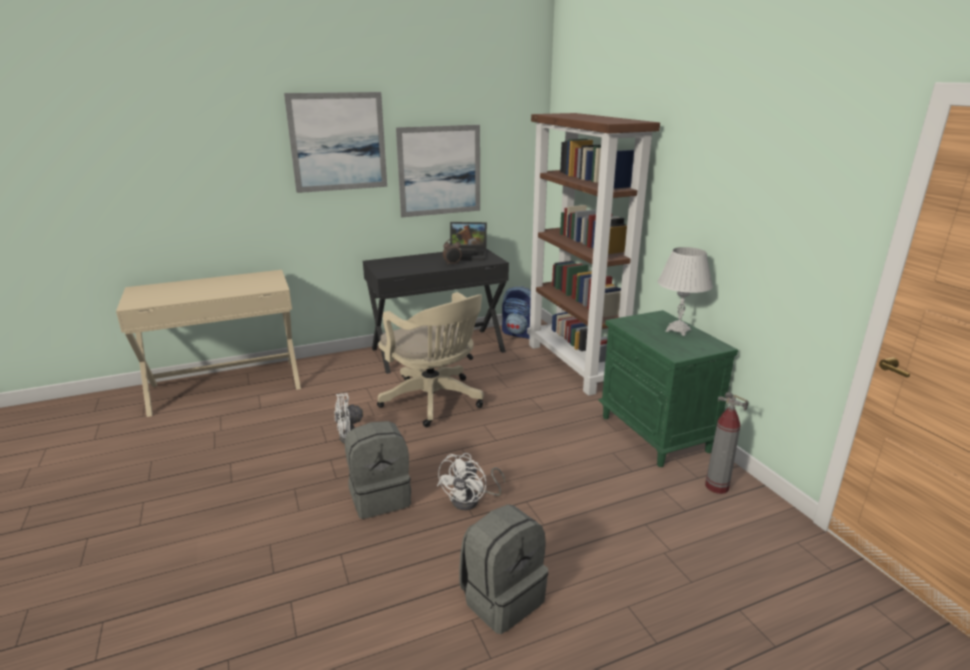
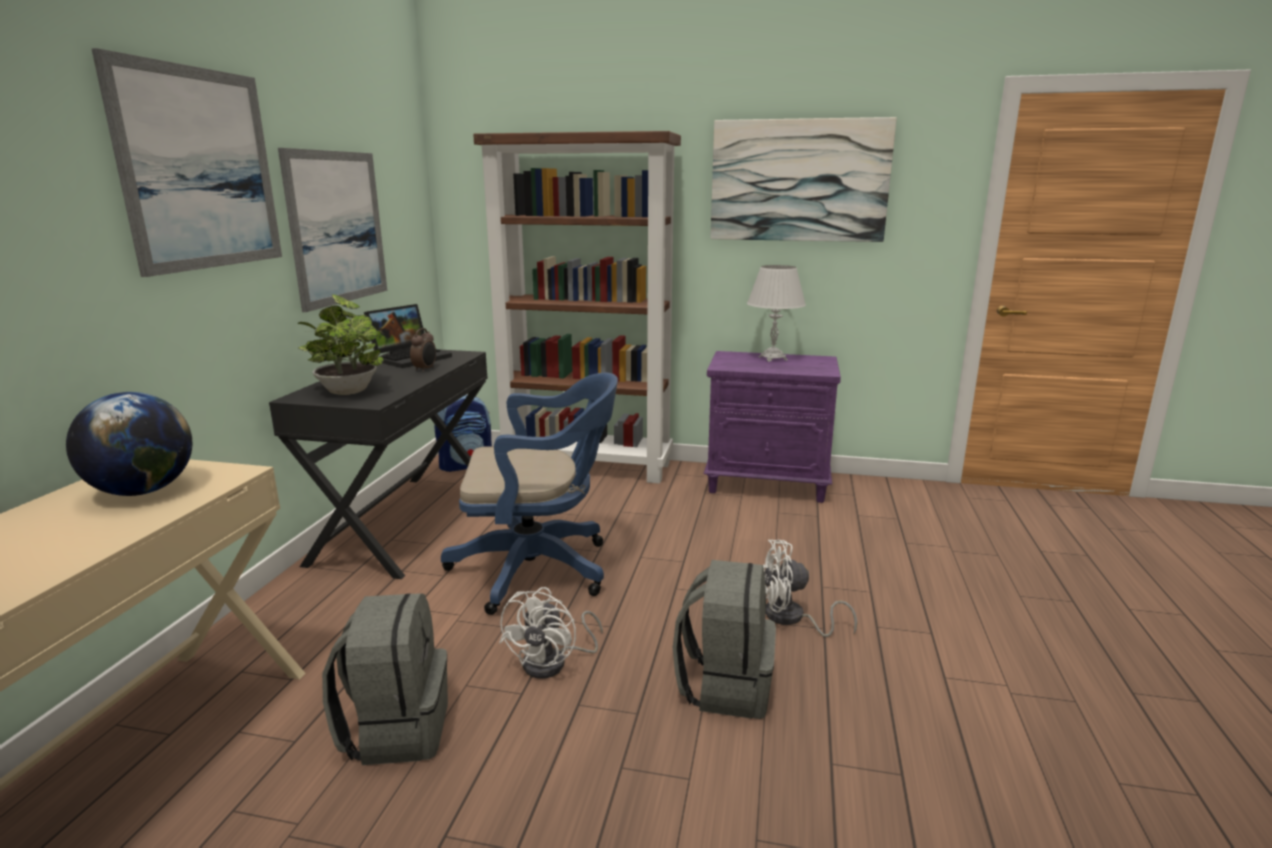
camera: 55 degrees left, 5 degrees down
beige office chair [377,292,484,427] -> blue office chair [441,373,618,615]
white fan [437,453,505,510] -> white fan turned 120 degrees clockwise [763,539,857,637]
grey backpack [459,504,548,634] -> grey backpack moved to [322,593,448,765]
green nightstand [598,310,738,467] -> purple nightstand [703,351,841,503]
fire extinguisher [705,392,749,494] -> none
none -> globe [66,392,192,496]
none -> potted plant [298,294,384,395]
none -> picture [711,117,897,242]

